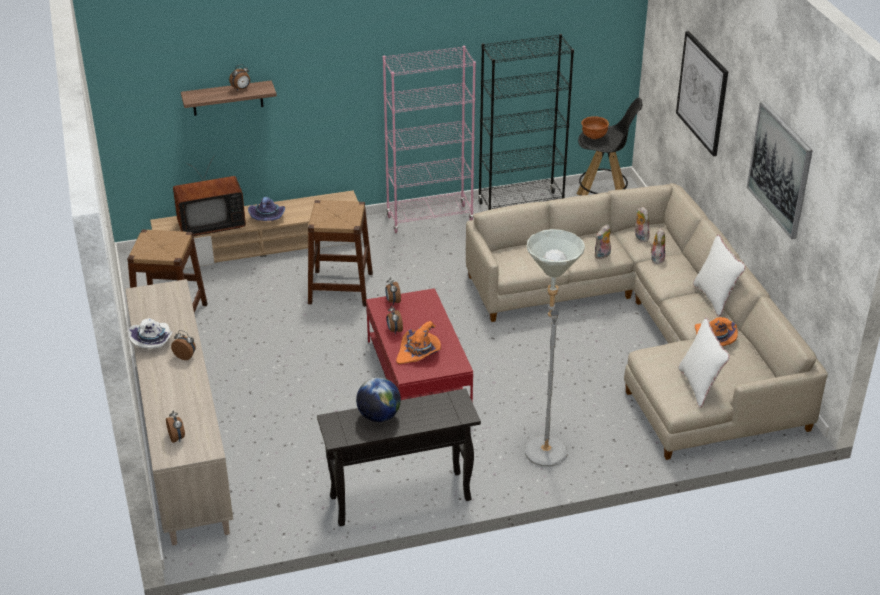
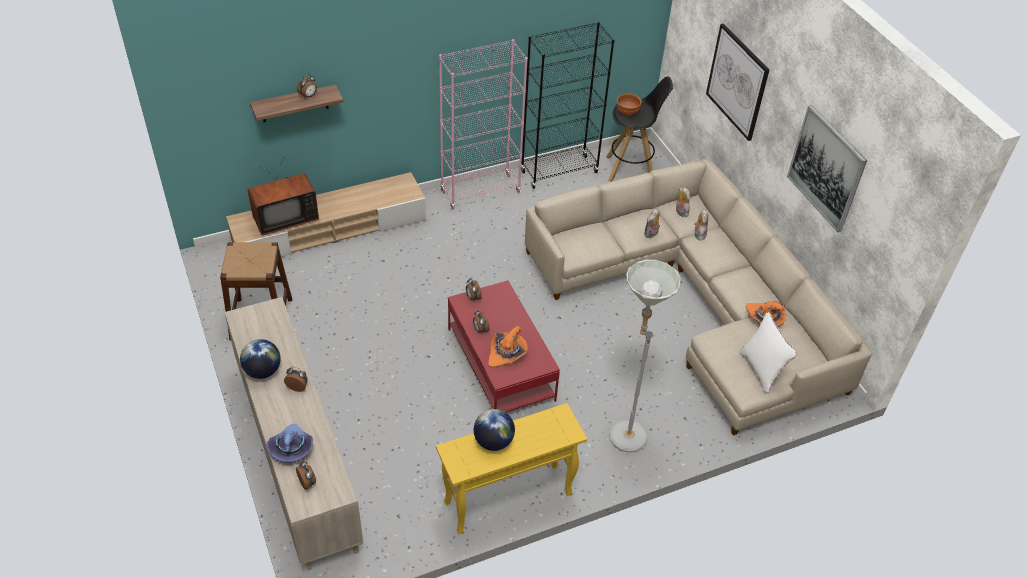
camera: 10 degrees left, 10 degrees up
white hat [128,318,173,349] -> globe [240,339,281,379]
purple hat [248,197,285,221] -> purple hat moved to [267,424,313,463]
brown stool [308,200,373,306] -> none
black console table [317,388,481,526] -> yellow console table [436,403,587,534]
white pillow [693,235,746,317] -> none

